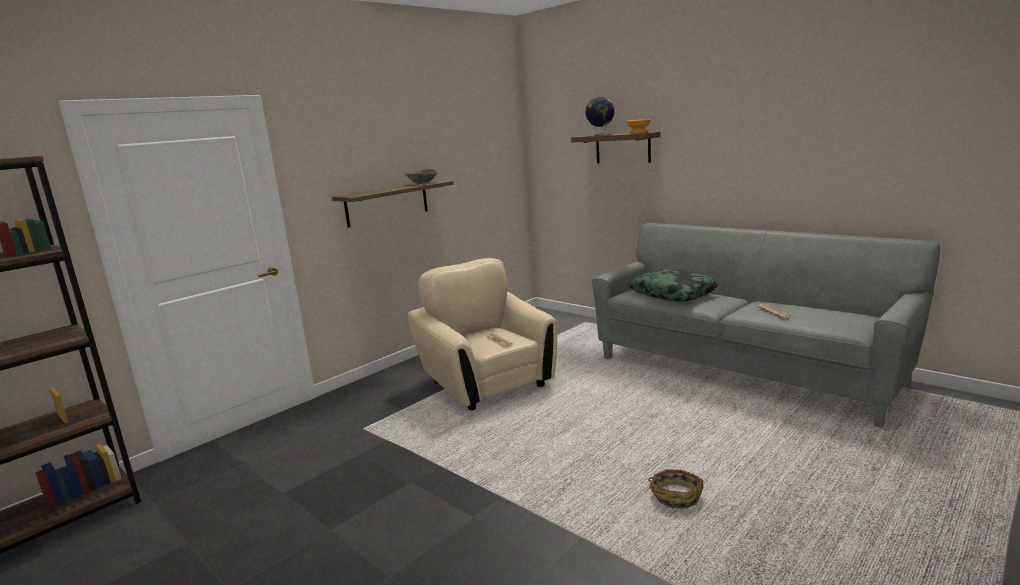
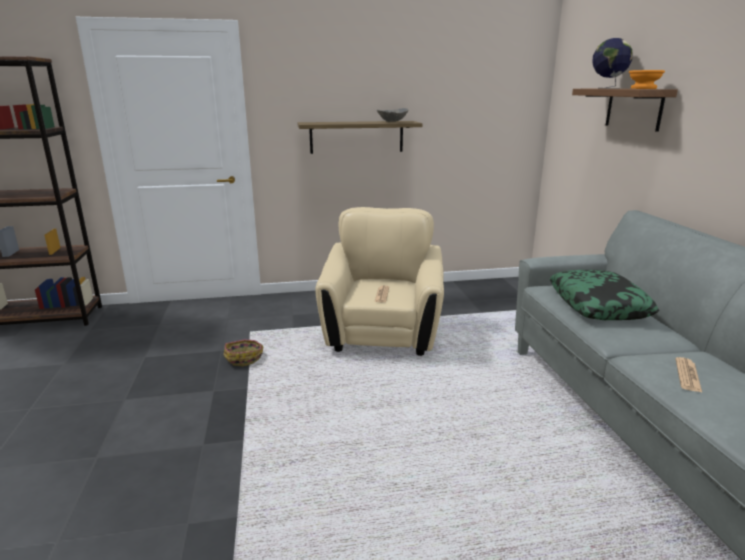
camera: 35 degrees right, 5 degrees up
basket [648,469,703,509] -> basket moved to [223,339,264,366]

